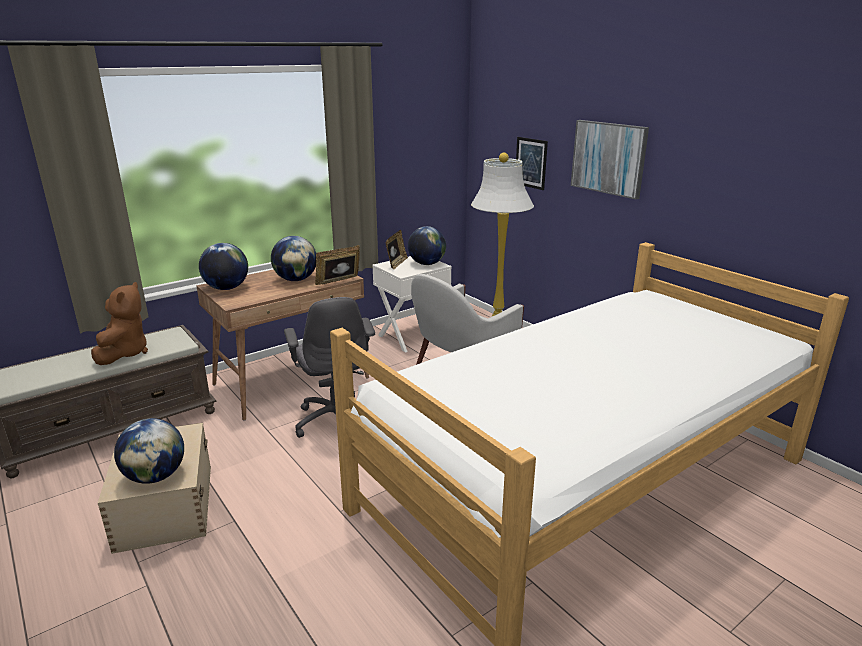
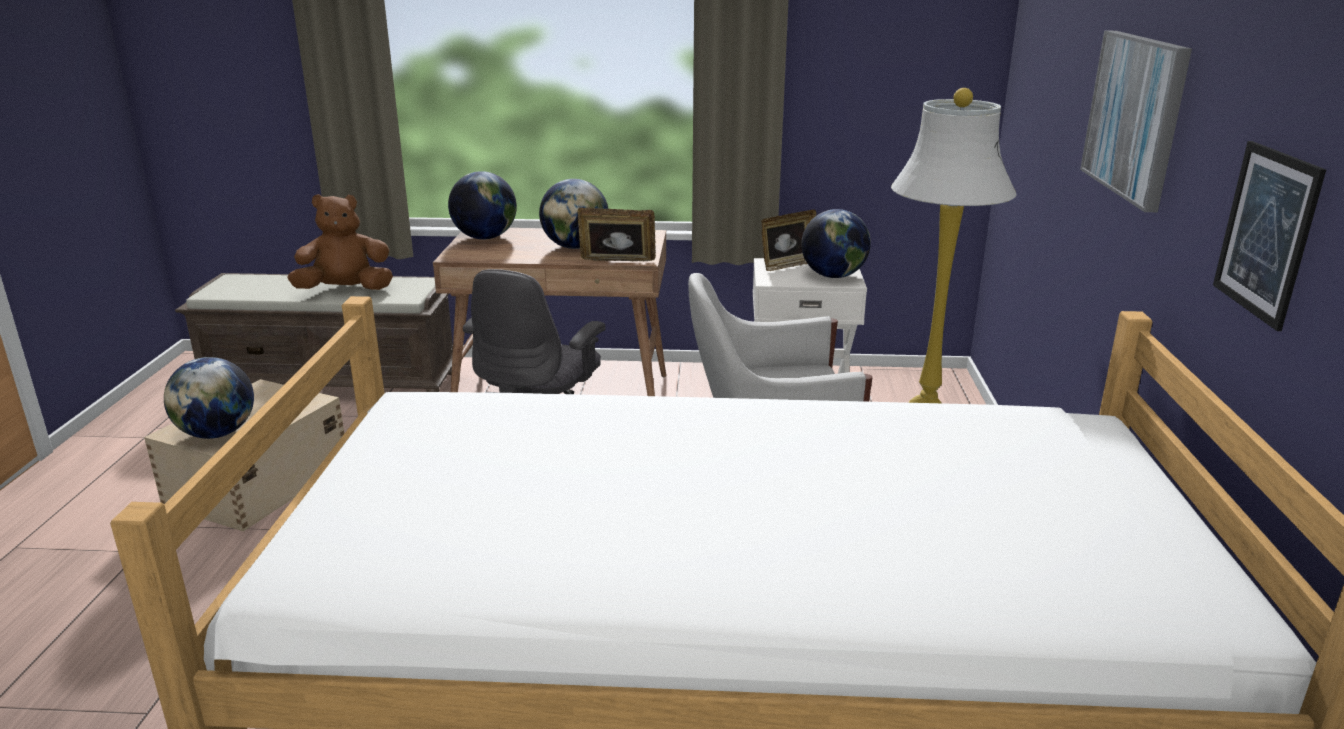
camera: 40 degrees right, 0 degrees up
brown plush toy [91,282,148,365] -> brown plush toy turned 150 degrees counterclockwise [288,194,393,290]
picture [516,137,548,190] -> picture moved to [1213,141,1326,331]

